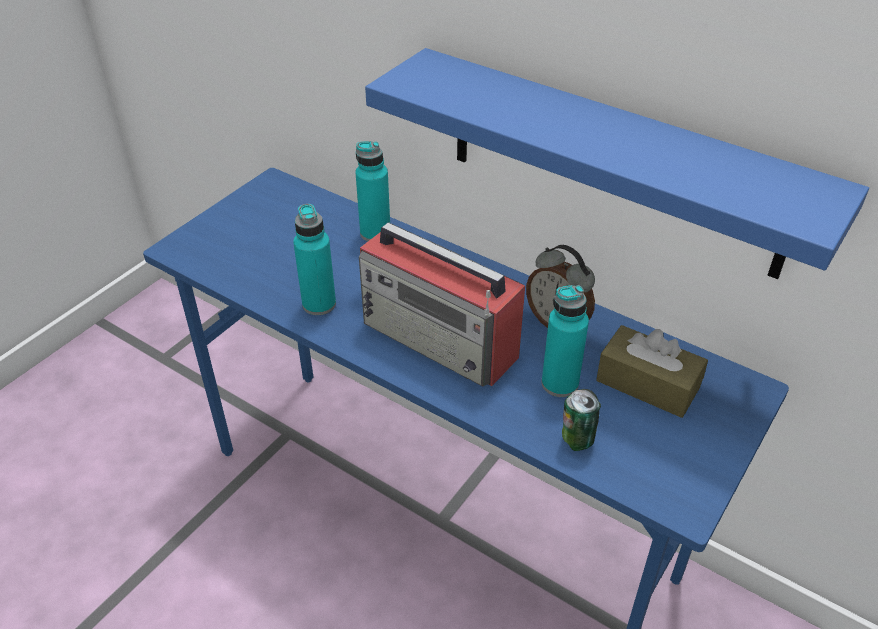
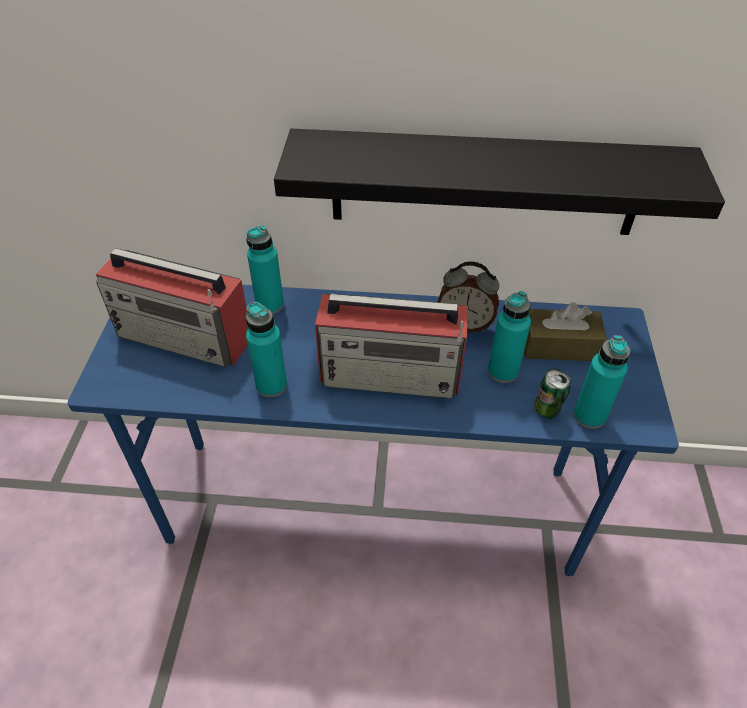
camera: 30 degrees left, 5 degrees up
blue shelf [365,48,869,279] -> black shelf [274,129,725,235]
none -> radio [96,248,248,367]
none -> turquoise bottle [573,335,630,429]

